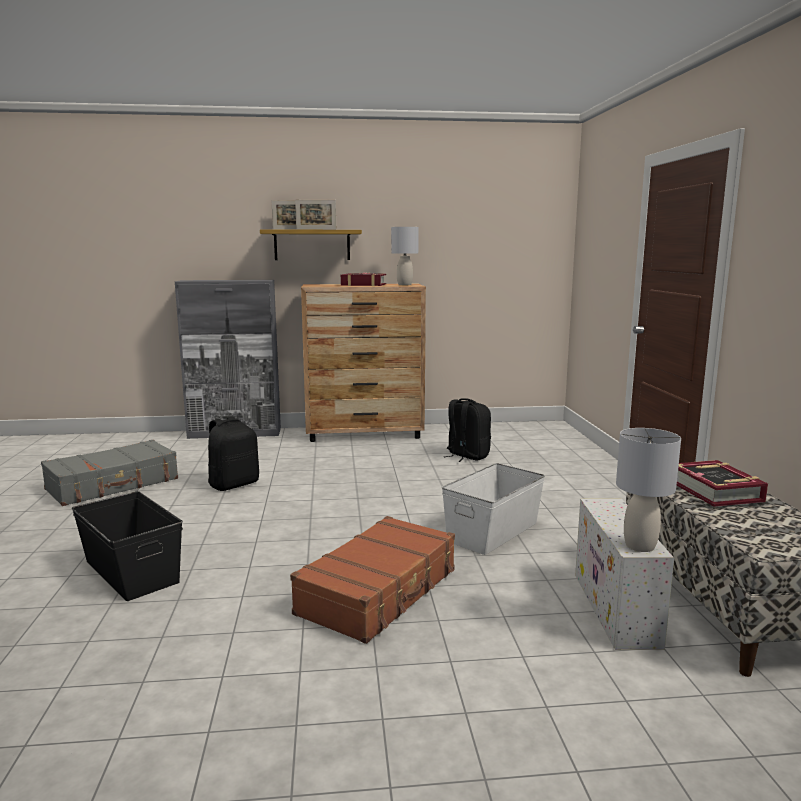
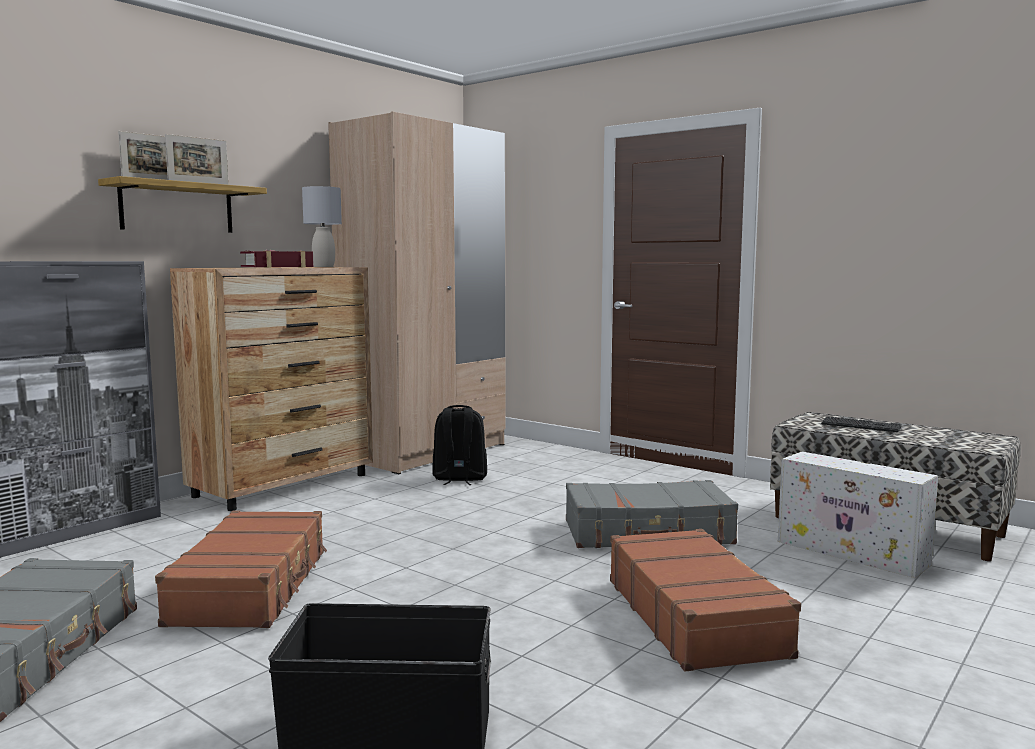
camera: 45 degrees left, 5 degrees down
black backpack [208,416,259,491] -> brown suitcase [155,511,327,628]
white storage box [442,463,545,555] -> grey suitcase [566,480,738,548]
grey table lamp [616,428,681,552] -> none
book [677,460,768,507] -> keyboard [821,416,902,432]
none -> beige wardrobe [328,111,506,474]

